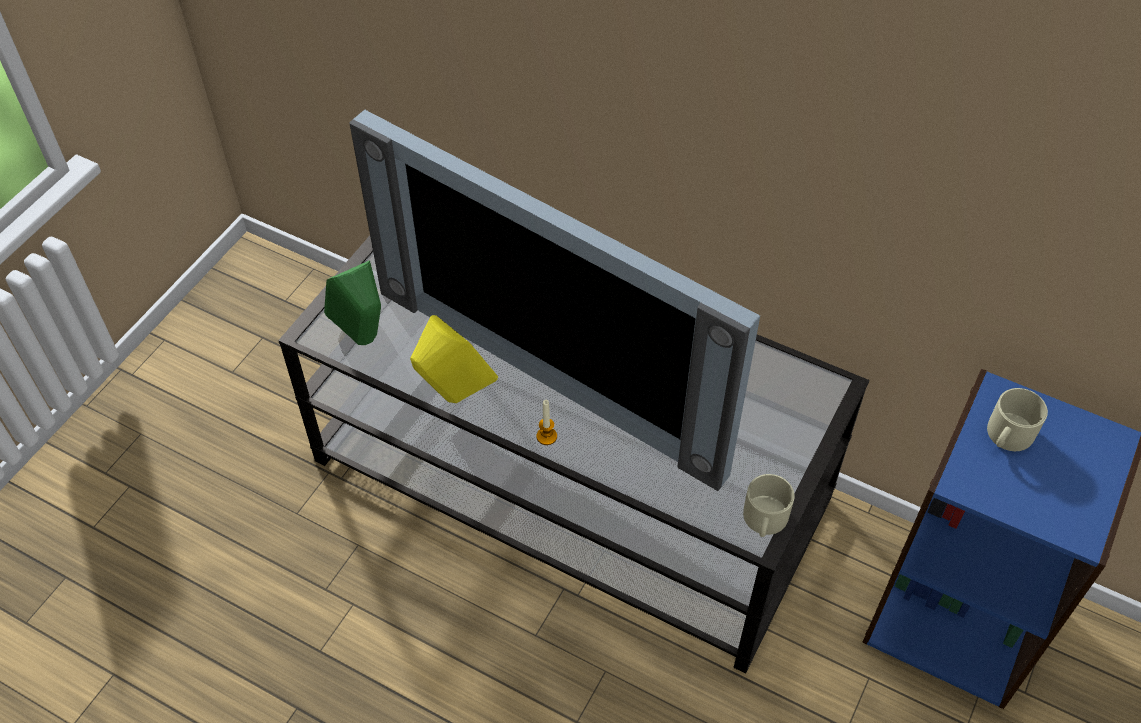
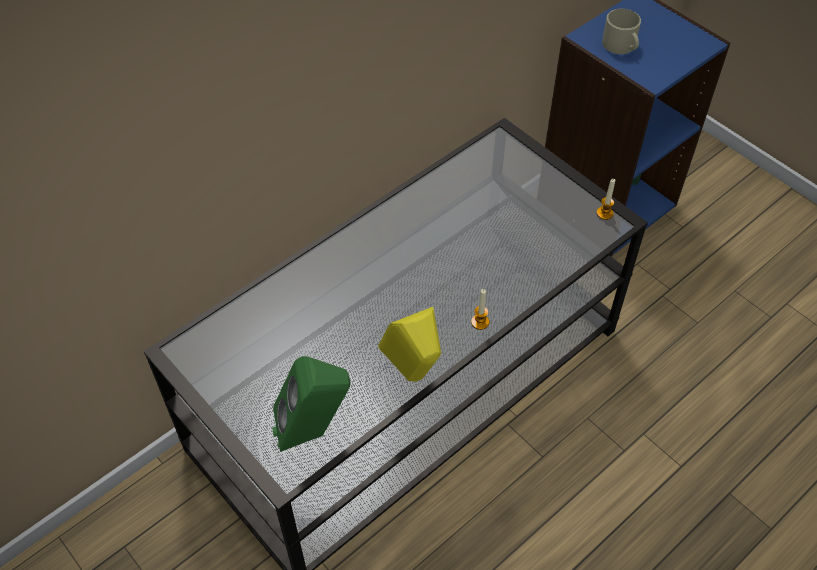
camera: 70 degrees left, 0 degrees up
television [349,110,760,491] -> none
beige mug [743,474,795,537] -> candle [597,179,616,220]

